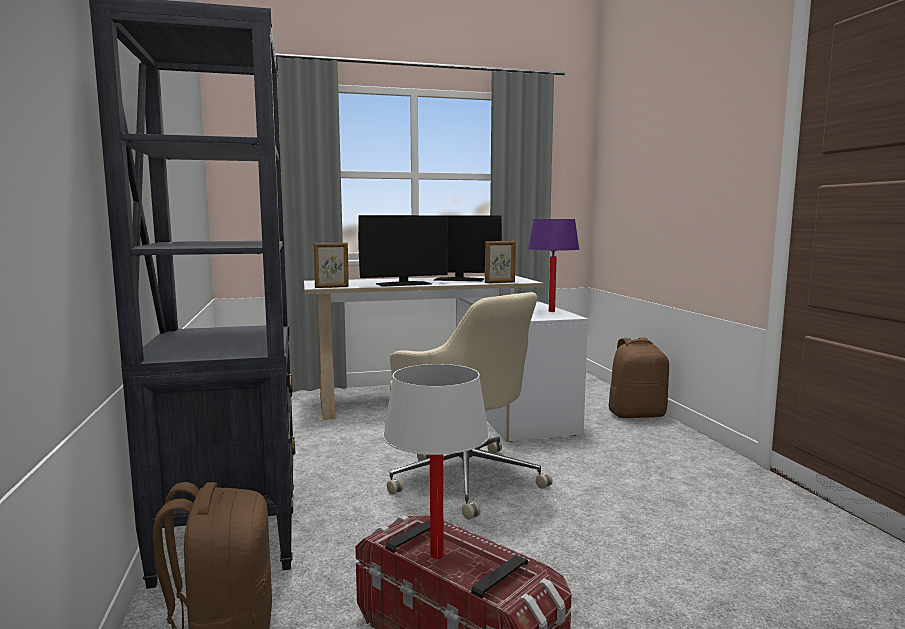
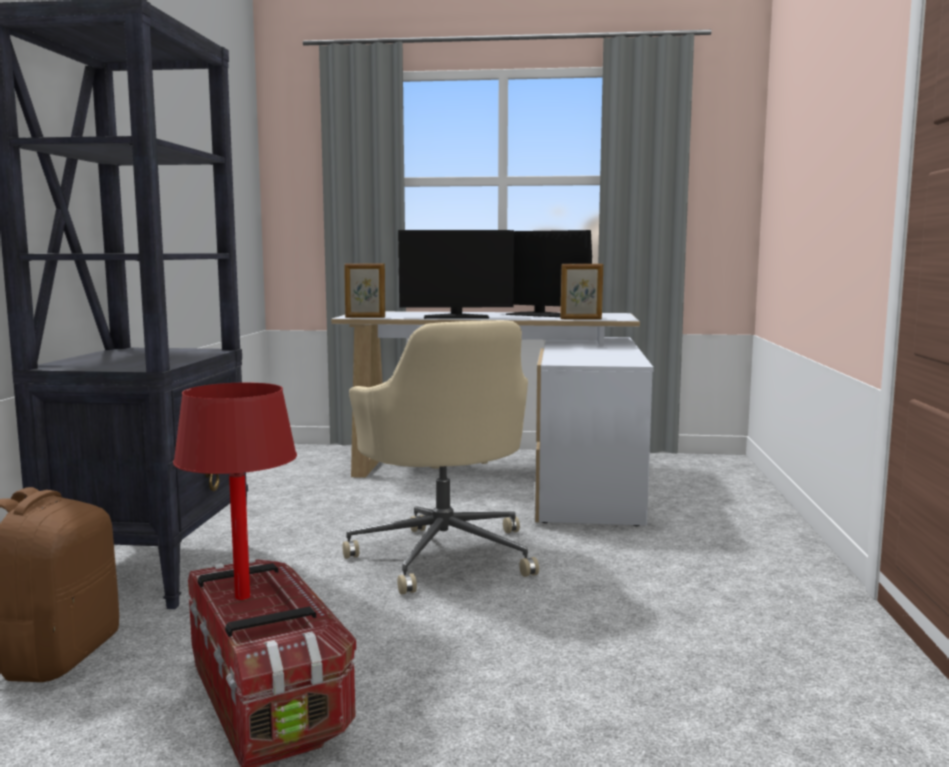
camera: 20 degrees right, 0 degrees up
white table lamp [383,364,490,559] -> red table lamp [173,383,297,600]
purple table lamp [528,219,579,312] -> none
brown backpack [608,337,669,418] -> none

